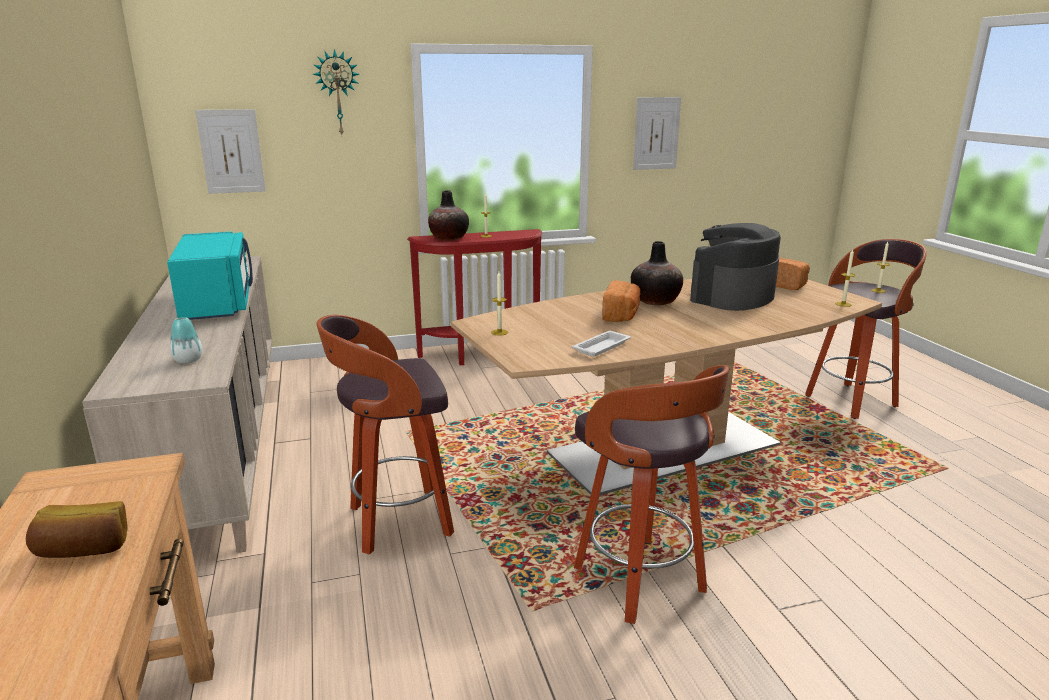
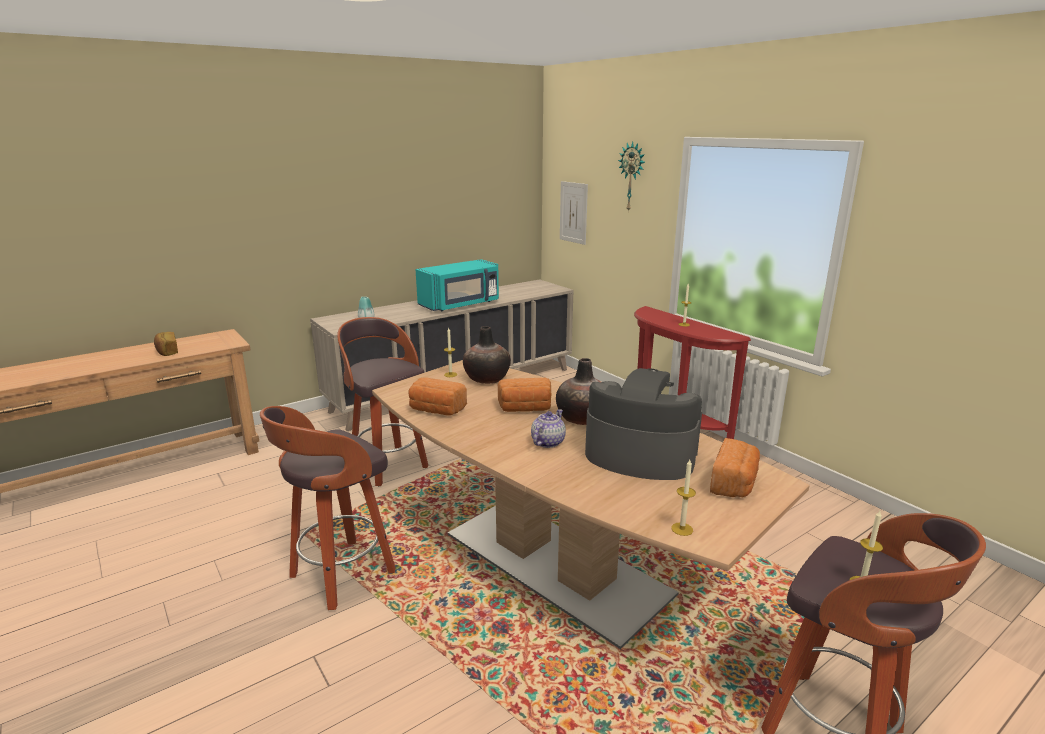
camera: 70 degrees right, 0 degrees up
vase [428,190,469,240] -> vase moved to [463,326,511,384]
white tray [572,331,631,357] -> bread [408,378,467,416]
picture [633,97,681,170] -> none
none -> teapot [531,409,566,448]

